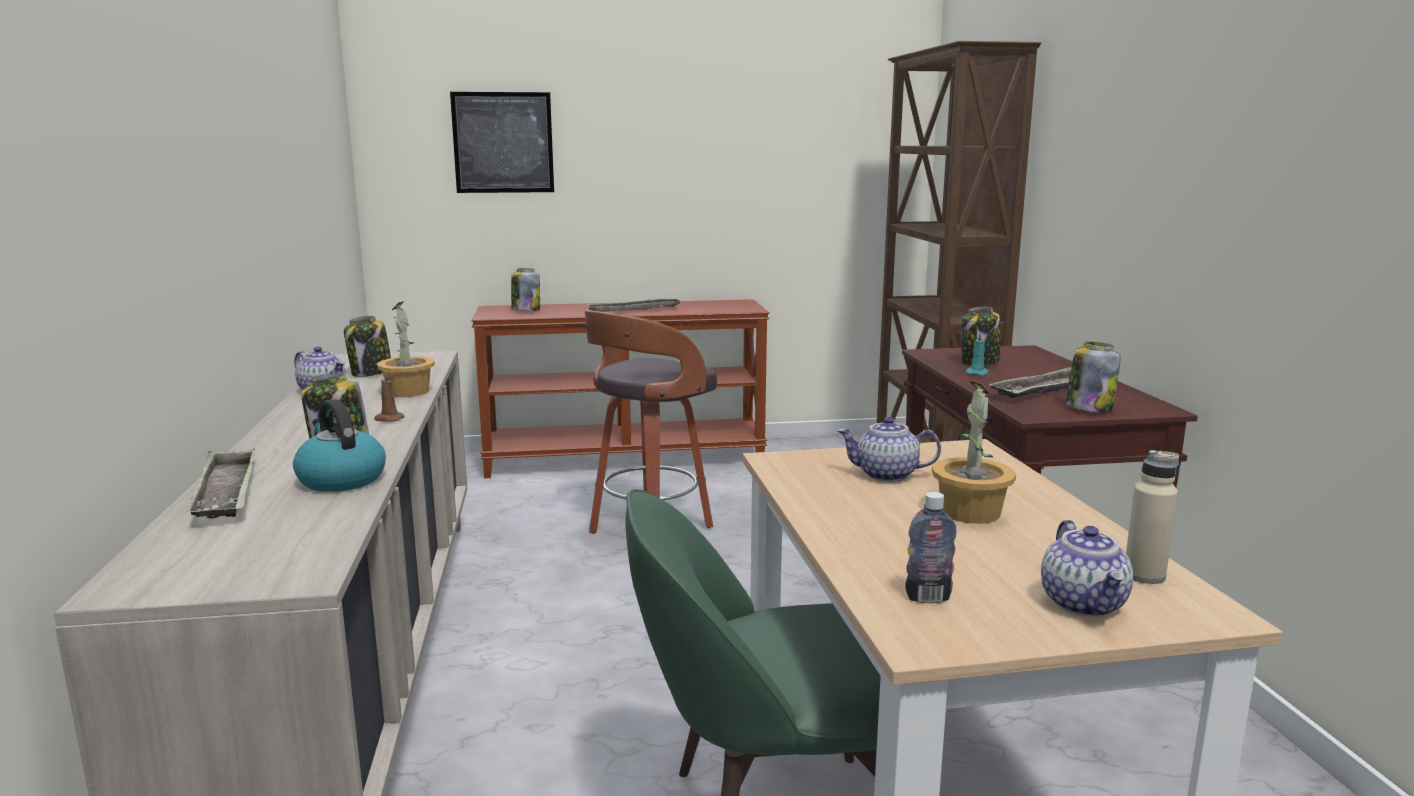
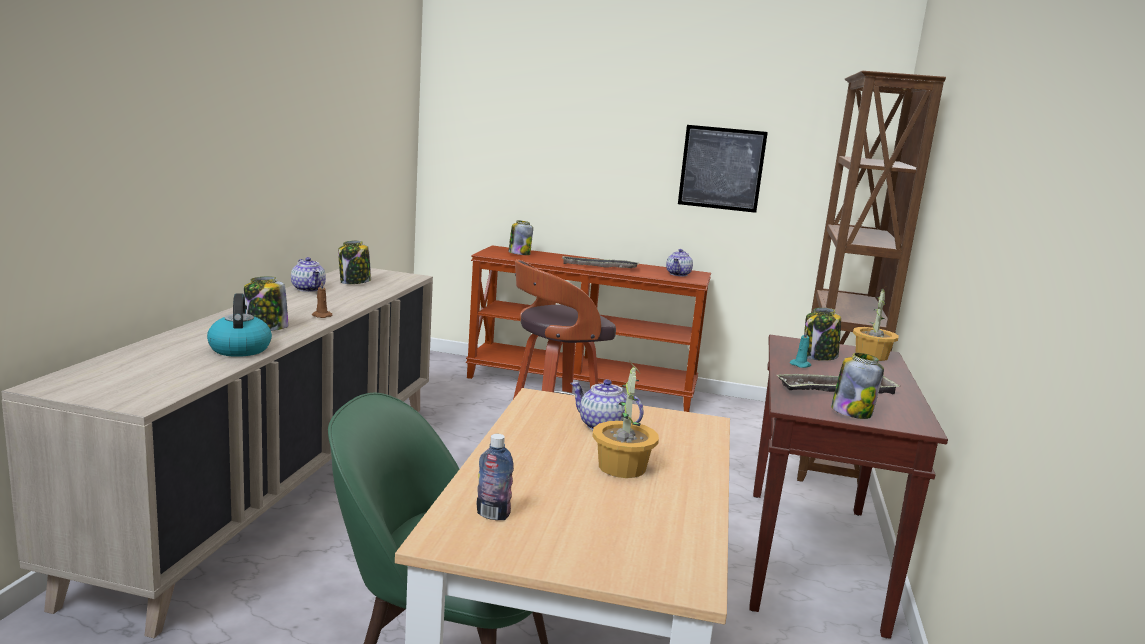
camera: 20 degrees right, 0 degrees up
tray [187,448,255,519] -> none
potted plant [377,301,435,397] -> potted plant moved to [853,287,899,361]
picture [450,92,554,193] -> picture moved to [678,125,768,213]
teapot [1041,520,1133,617] -> teapot moved to [666,249,693,276]
beige bottle [1126,450,1179,584] -> none

